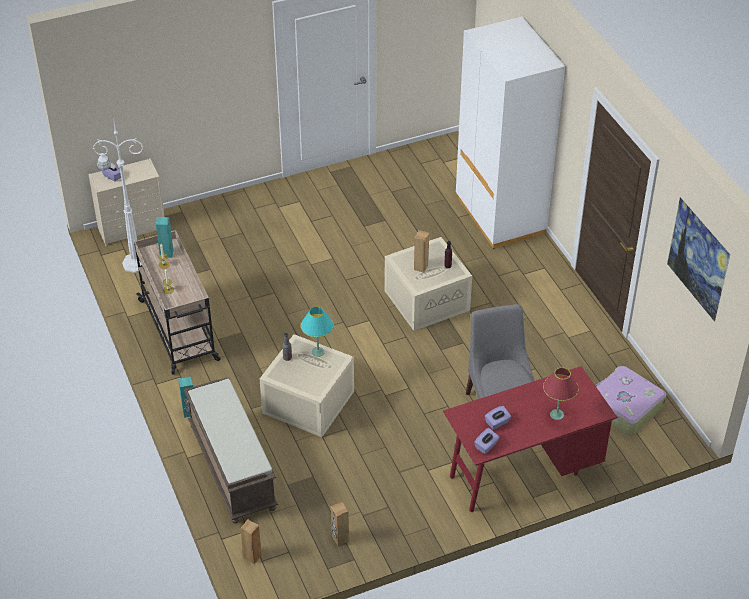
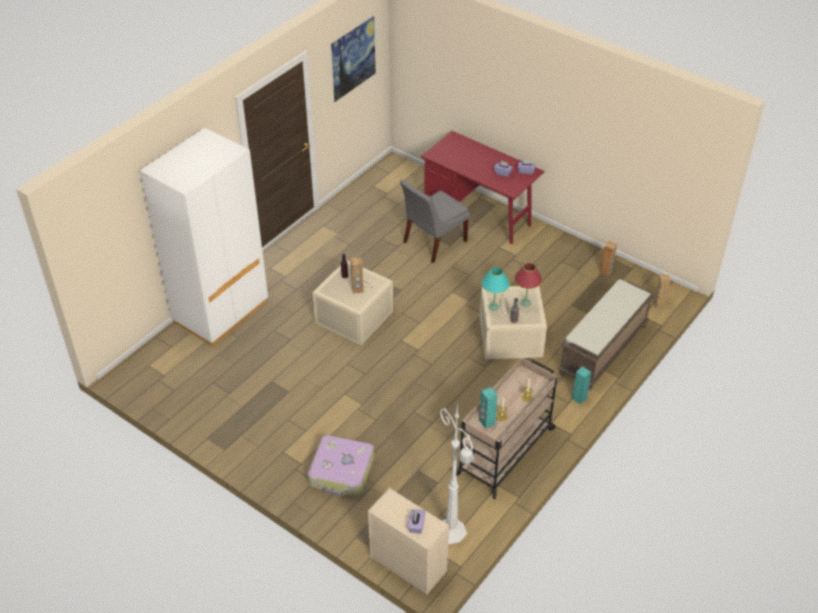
camera: 120 degrees left, 0 degrees up
red table lamp [543,367,578,420] -> red table lamp moved to [514,263,542,307]
suitcase [595,366,666,436] -> suitcase moved to [308,435,374,497]

